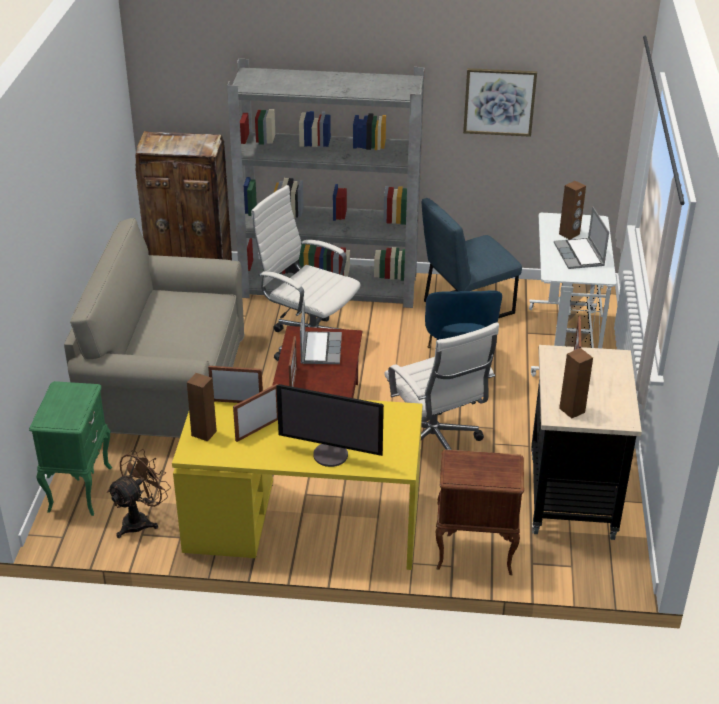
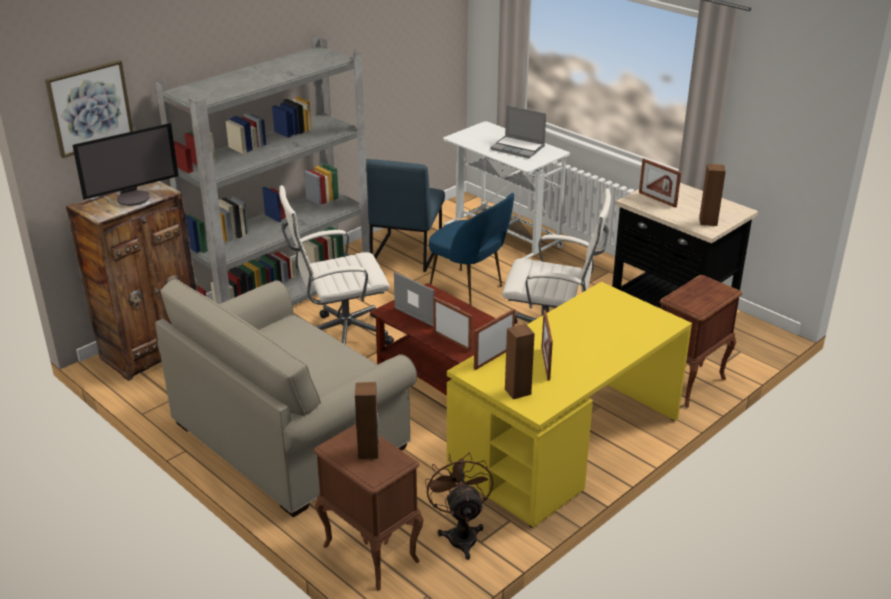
camera: 50 degrees left, 5 degrees down
green nightstand [29,381,112,516] -> brown nightstand [313,424,424,591]
monitor [276,384,384,467] -> monitor moved to [73,123,179,206]
picture [463,68,537,137] -> picture moved to [45,60,133,158]
brown speaker [559,181,586,239] -> brown speaker moved to [355,382,379,459]

